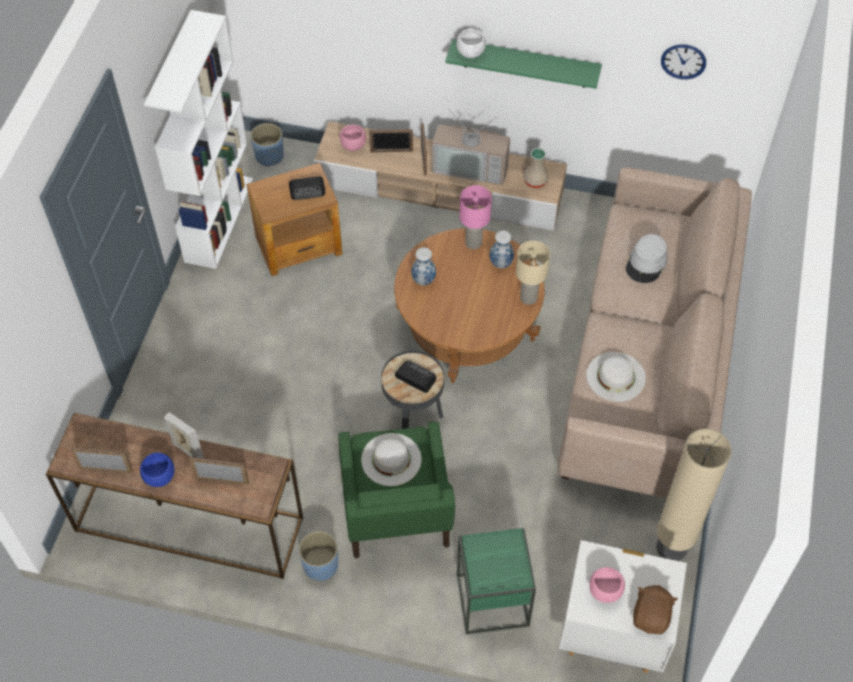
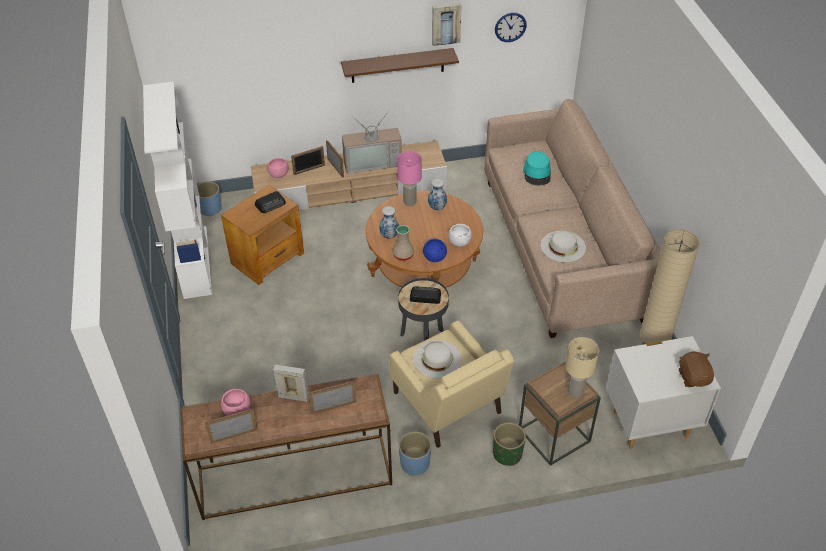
camera: 25 degrees left, 10 degrees down
blue bowl [140,453,174,487] -> blue bowl moved to [423,239,447,262]
green armchair [338,422,455,558] -> beige armchair [389,320,514,448]
green shelf [445,39,602,89] -> brown shelf [341,48,459,83]
white bowl [456,29,486,58] -> white bowl moved to [448,224,472,247]
green side table [457,528,536,634] -> brown side table [519,361,601,466]
beige table lamp [516,241,550,305] -> beige table lamp moved to [565,337,599,398]
beige vase [523,148,549,188] -> beige vase moved to [392,225,414,261]
pink bowl [589,567,625,603] -> pink bowl moved to [221,389,250,416]
grey hat [626,234,667,283] -> turquoise hat [523,152,551,185]
none -> picture [432,3,462,46]
none -> green planter [493,422,526,466]

